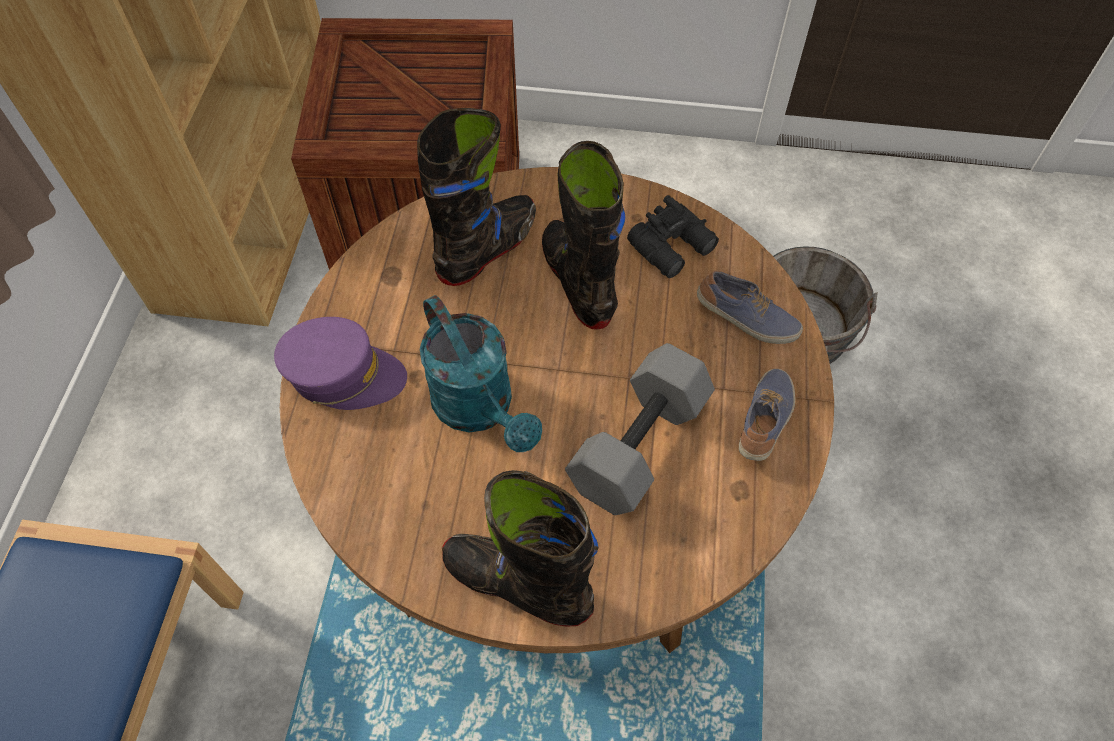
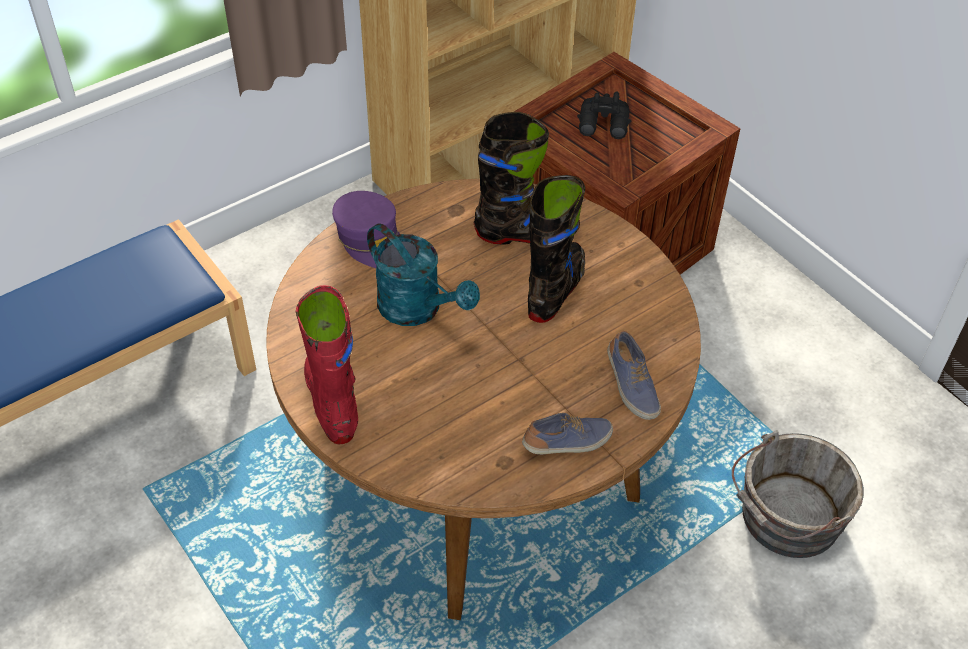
camera: 45 degrees right, 10 degrees down
turquoise watering can [420,295,542,452] -> turquoise watering can turned 60 degrees counterclockwise [367,224,480,326]
black boot [442,470,599,627] -> red boot [296,285,358,444]
grey dumbbell [565,343,715,515] -> none
black binoculars [627,195,719,278] -> black binoculars moved to [577,92,632,139]

